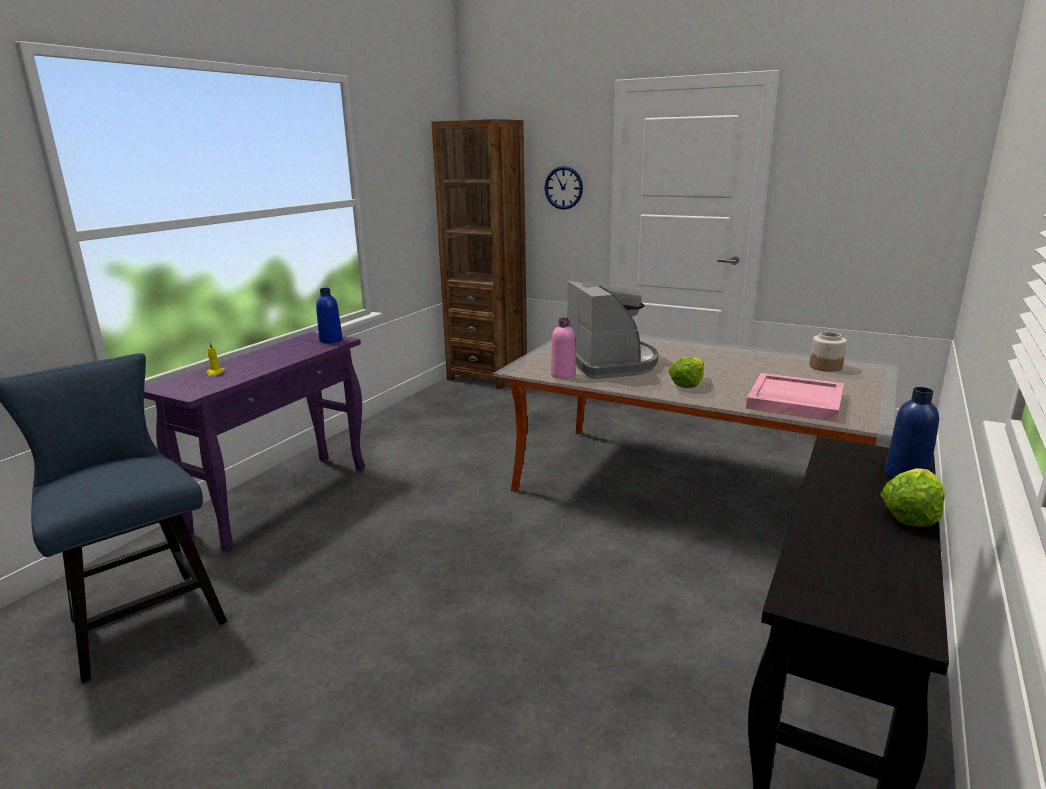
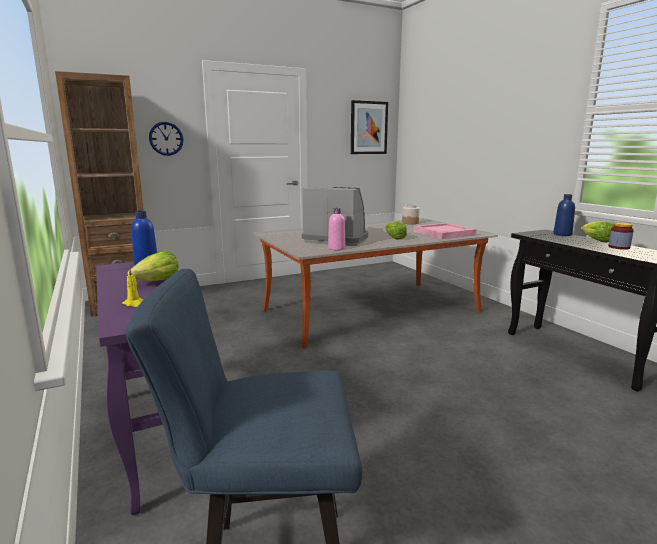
camera: 55 degrees left, 5 degrees down
none -> lettuce [127,251,179,281]
none -> picture [351,100,388,154]
none -> jar [608,223,633,250]

